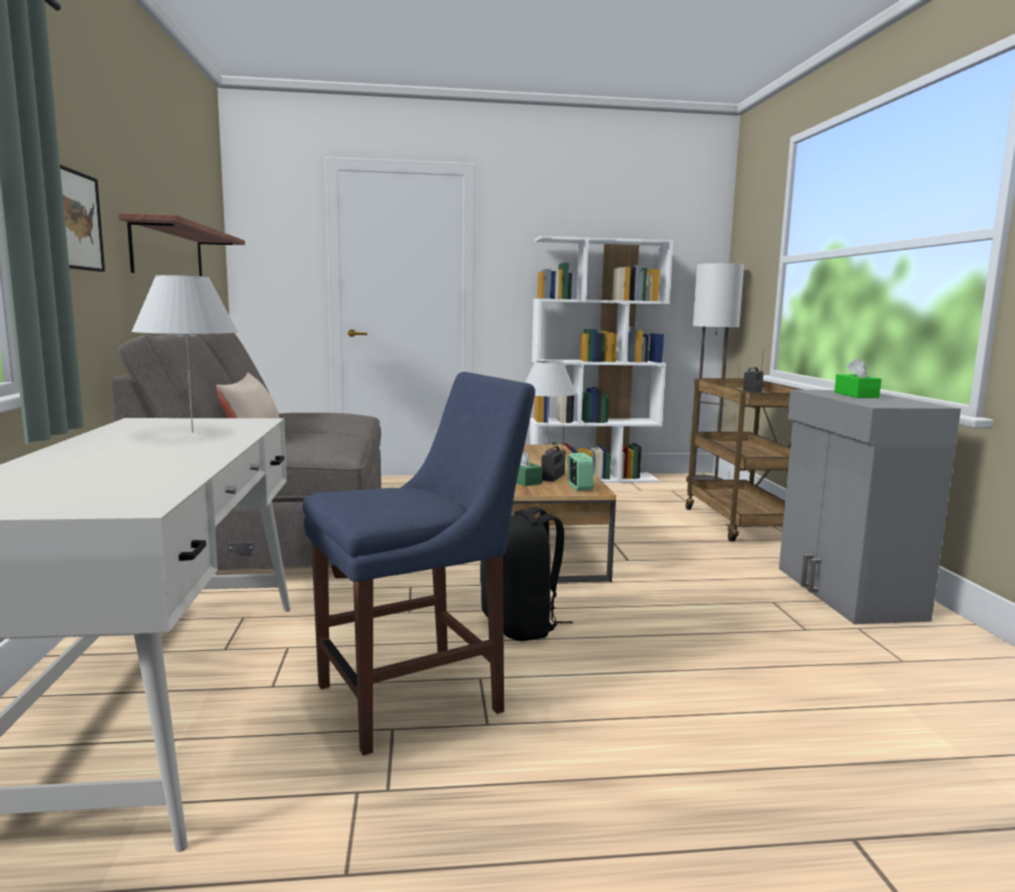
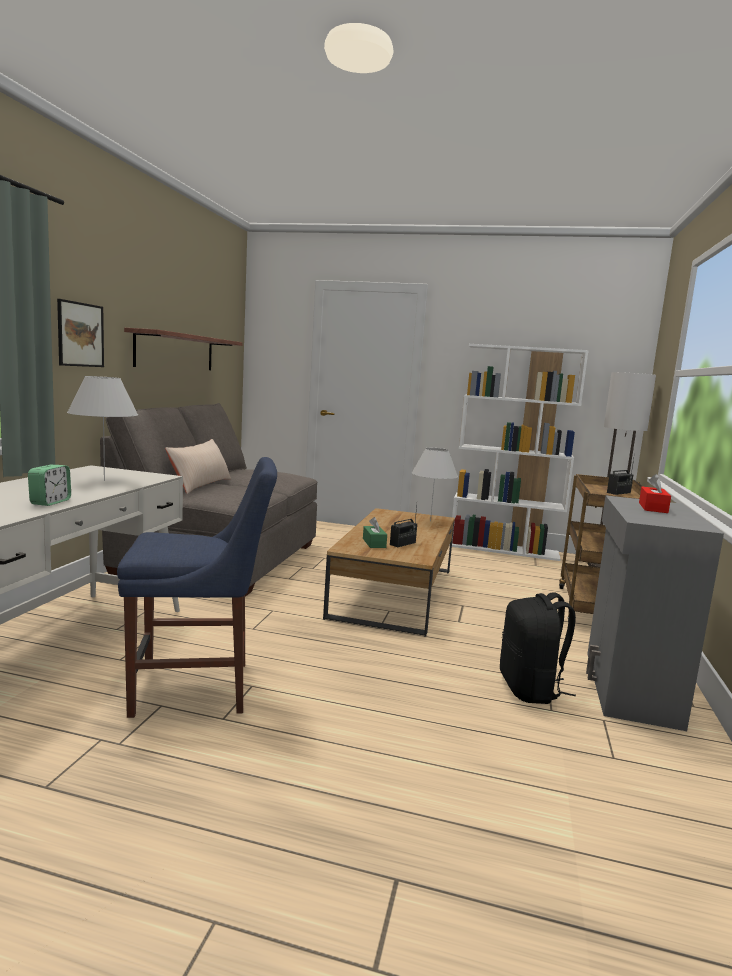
camera: 20 degrees right, 0 degrees up
black backpack [481,506,573,641] -> black backpack moved to [500,592,576,704]
alarm clock [568,453,594,491] -> alarm clock moved to [28,465,71,506]
green tissue box [834,358,881,398] -> red tissue box [639,474,671,513]

